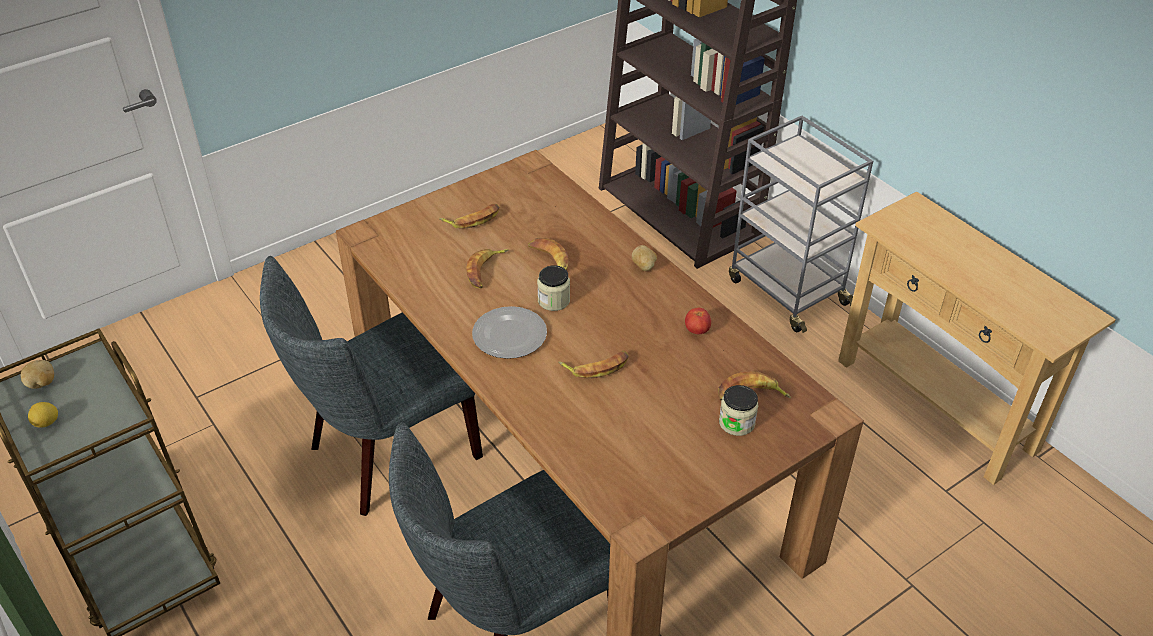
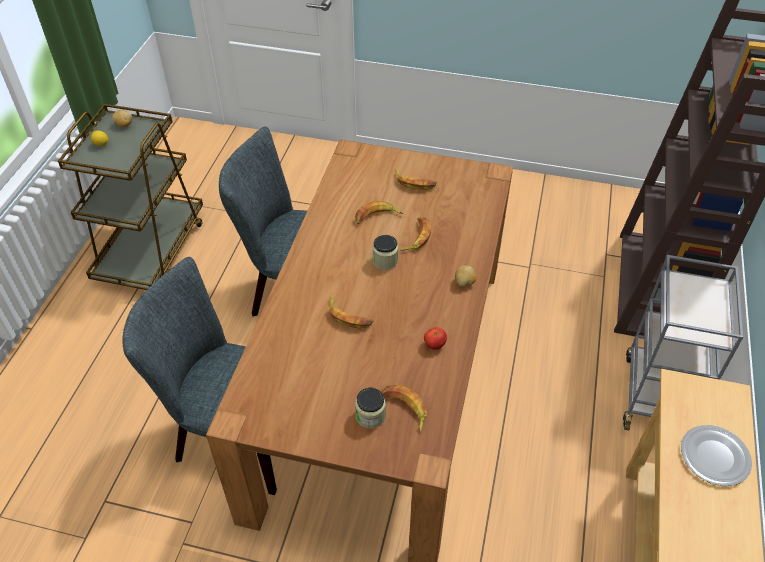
camera: 50 degrees right, 5 degrees up
plate [472,306,547,359] -> plate moved to [681,425,752,486]

